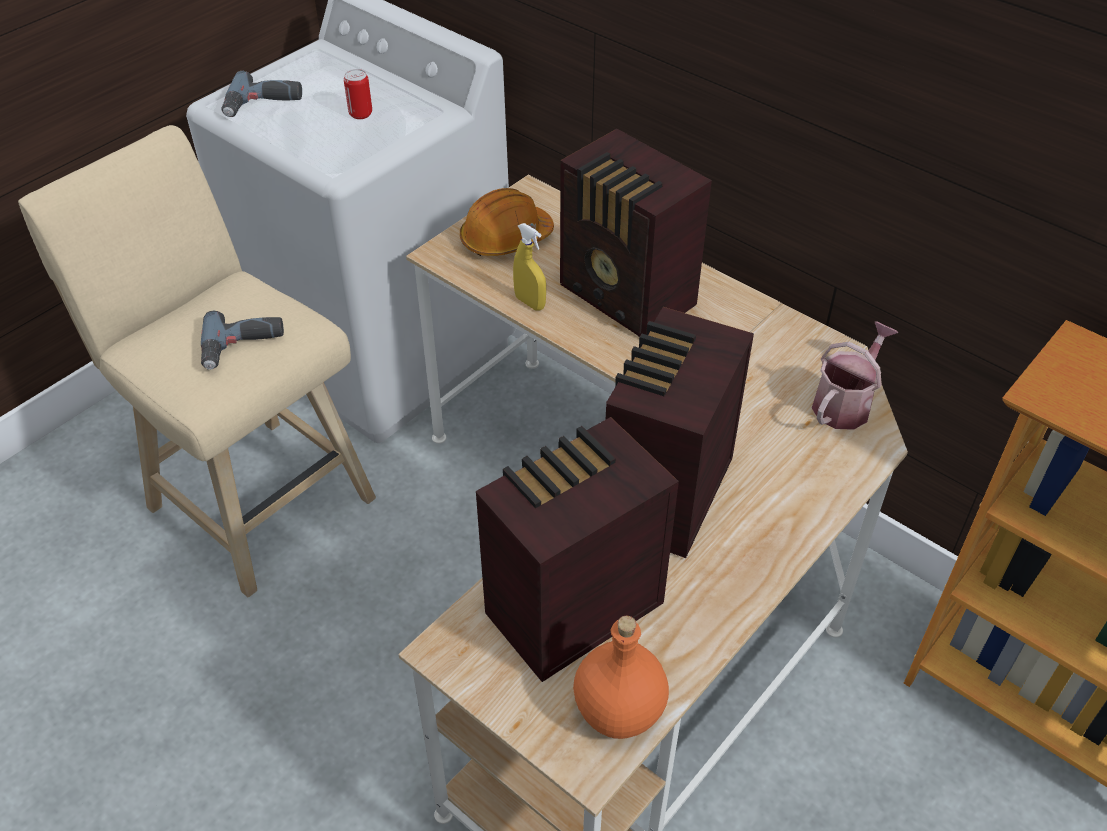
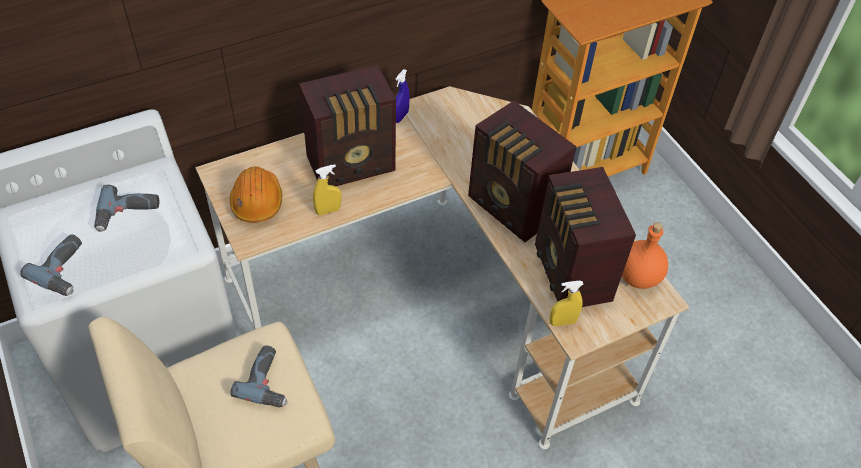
camera: 70 degrees left, 5 degrees up
can [344,69,372,119] -> power drill [94,184,159,232]
watering can [812,321,898,430] -> none
none -> blue spray bottle [396,69,410,123]
none -> yellow spray bottle [549,281,584,326]

